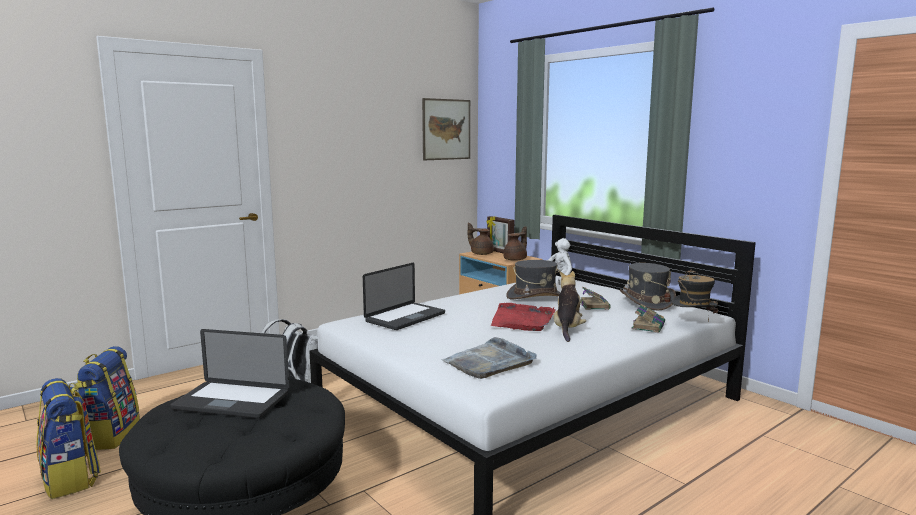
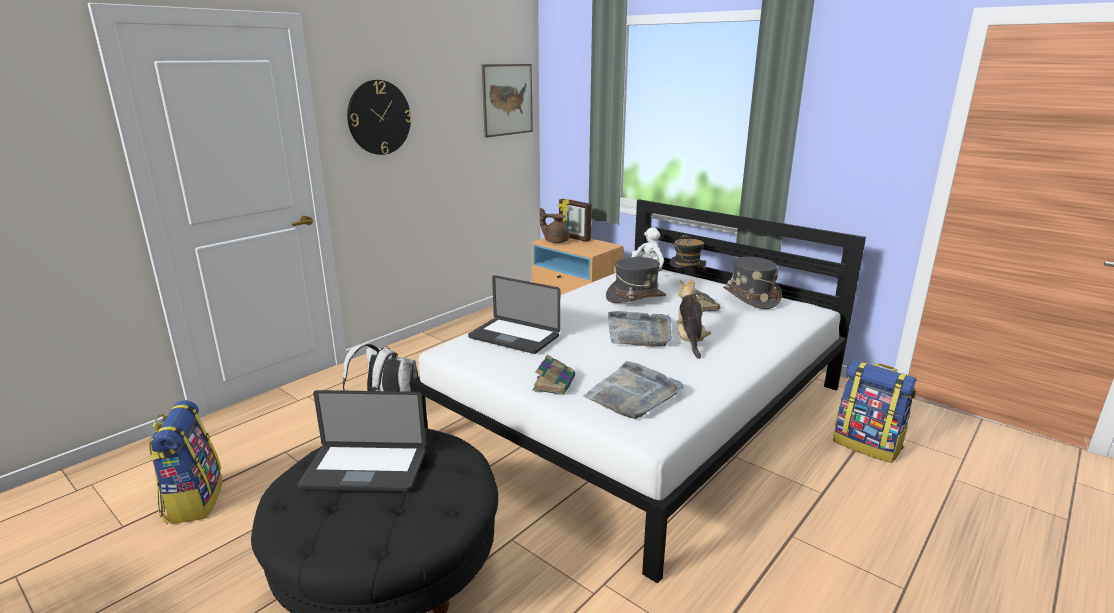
camera: 10 degrees left, 10 degrees up
backpack [36,378,101,499] -> backpack moved to [833,360,917,463]
laptop [363,263,445,330] -> laptop turned 90 degrees clockwise [468,275,560,354]
red tray [491,303,556,331] -> grey tray [608,311,672,347]
brown teapot [503,226,527,261] -> none
book [631,304,665,333] -> book moved to [533,354,575,395]
hat [672,270,718,321] -> hat moved to [669,234,707,271]
none -> wall clock [347,80,412,155]

